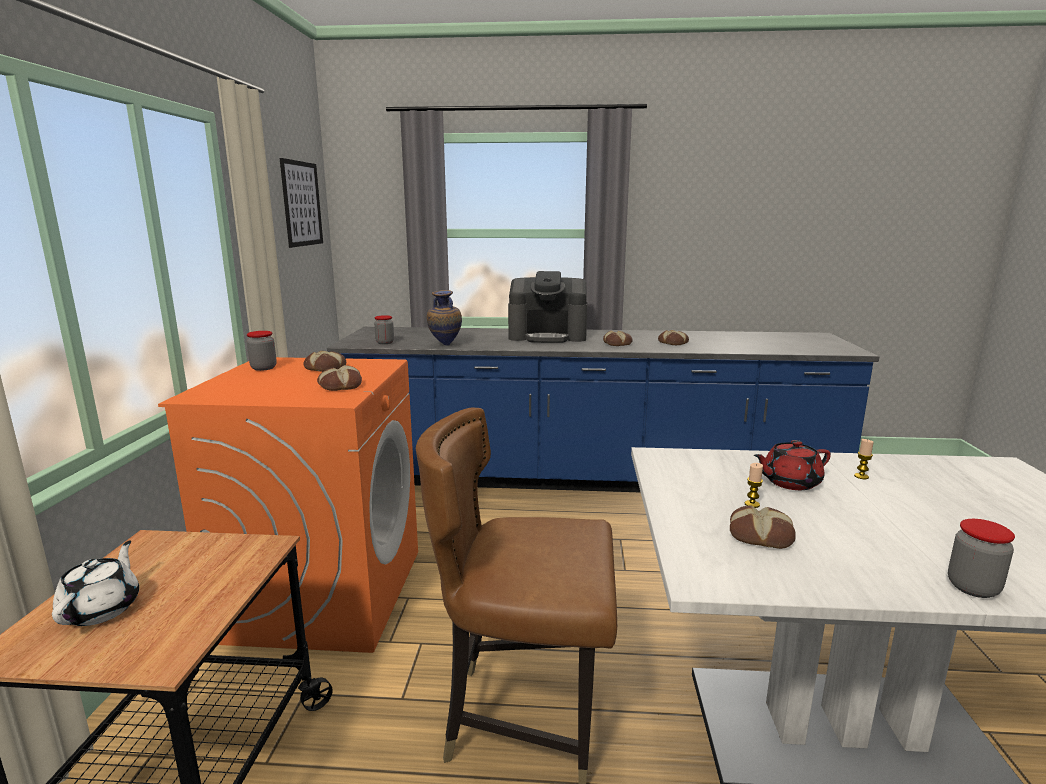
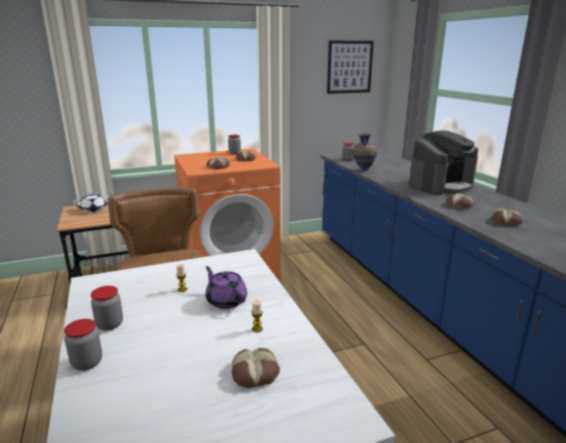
camera: 65 degrees right, 5 degrees up
coffee machine [508,271,587,343] -> coffee machine turned 105 degrees counterclockwise [409,130,478,195]
bread [730,505,796,549] -> bread moved to [232,348,280,388]
red teapot [754,440,831,490] -> purple teapot [205,266,247,309]
none -> jar [91,286,123,331]

